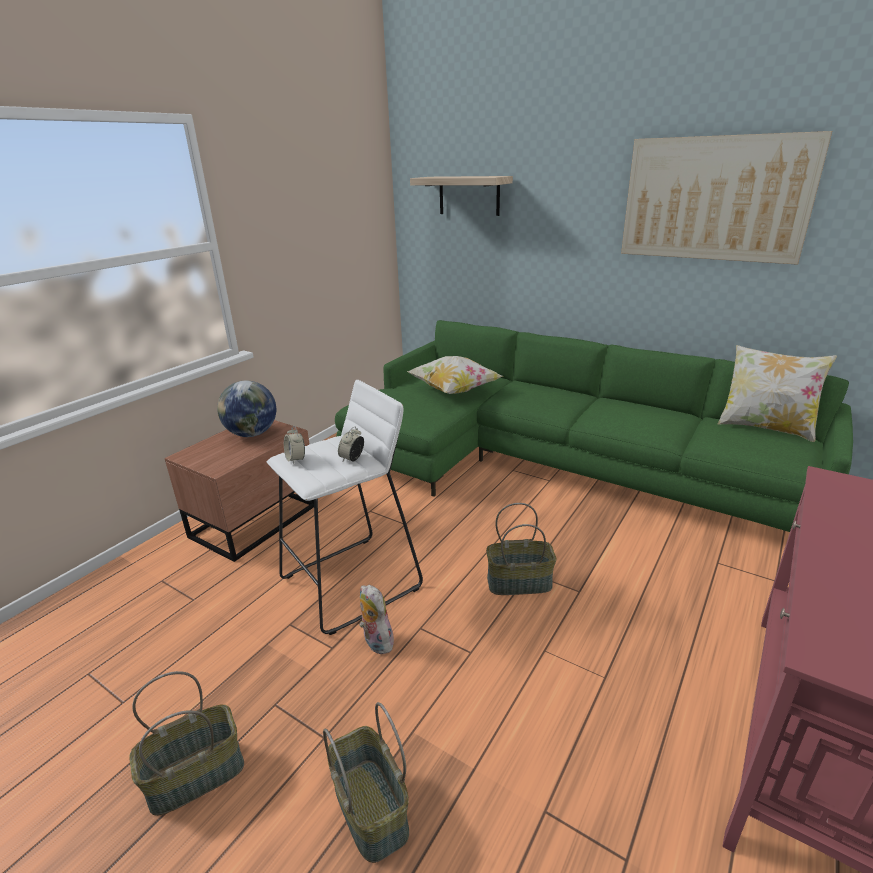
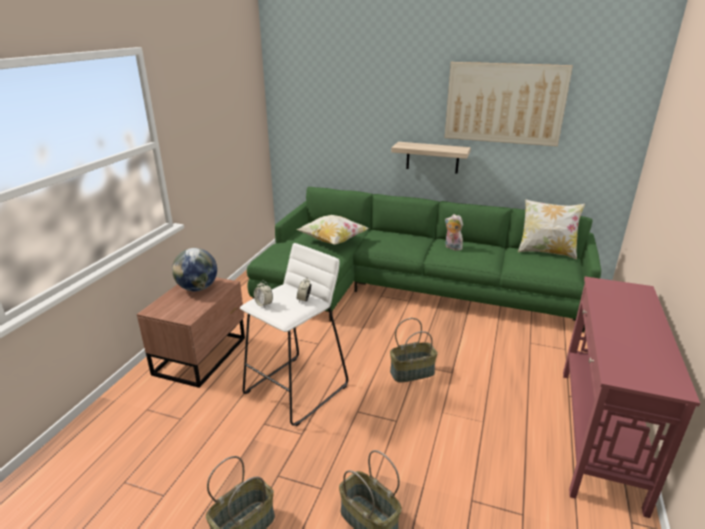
camera: 15 degrees left, 0 degrees up
plush toy [359,585,394,654] -> plush toy moved to [445,214,463,251]
shelf [410,176,513,216] -> shelf moved to [391,142,471,174]

